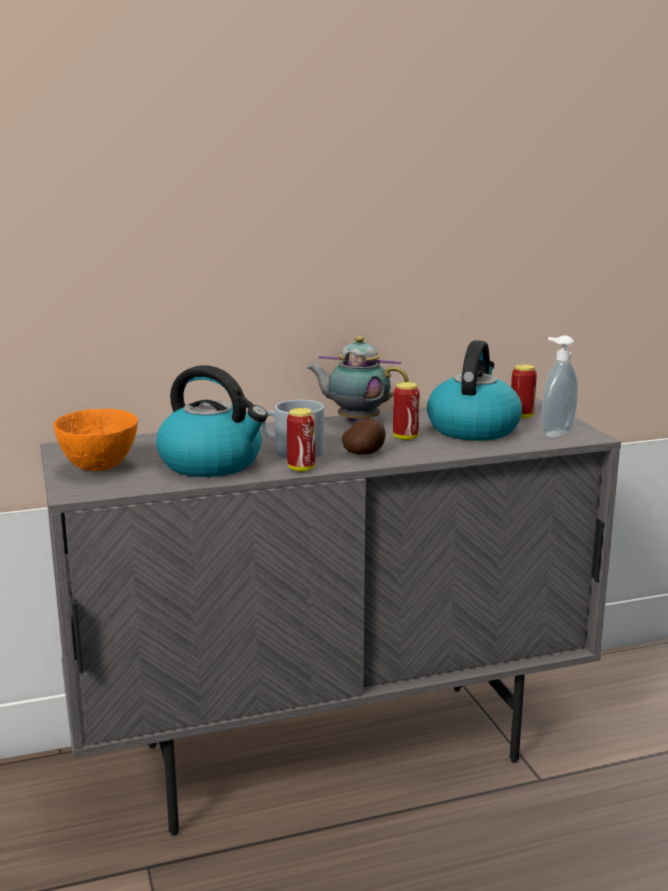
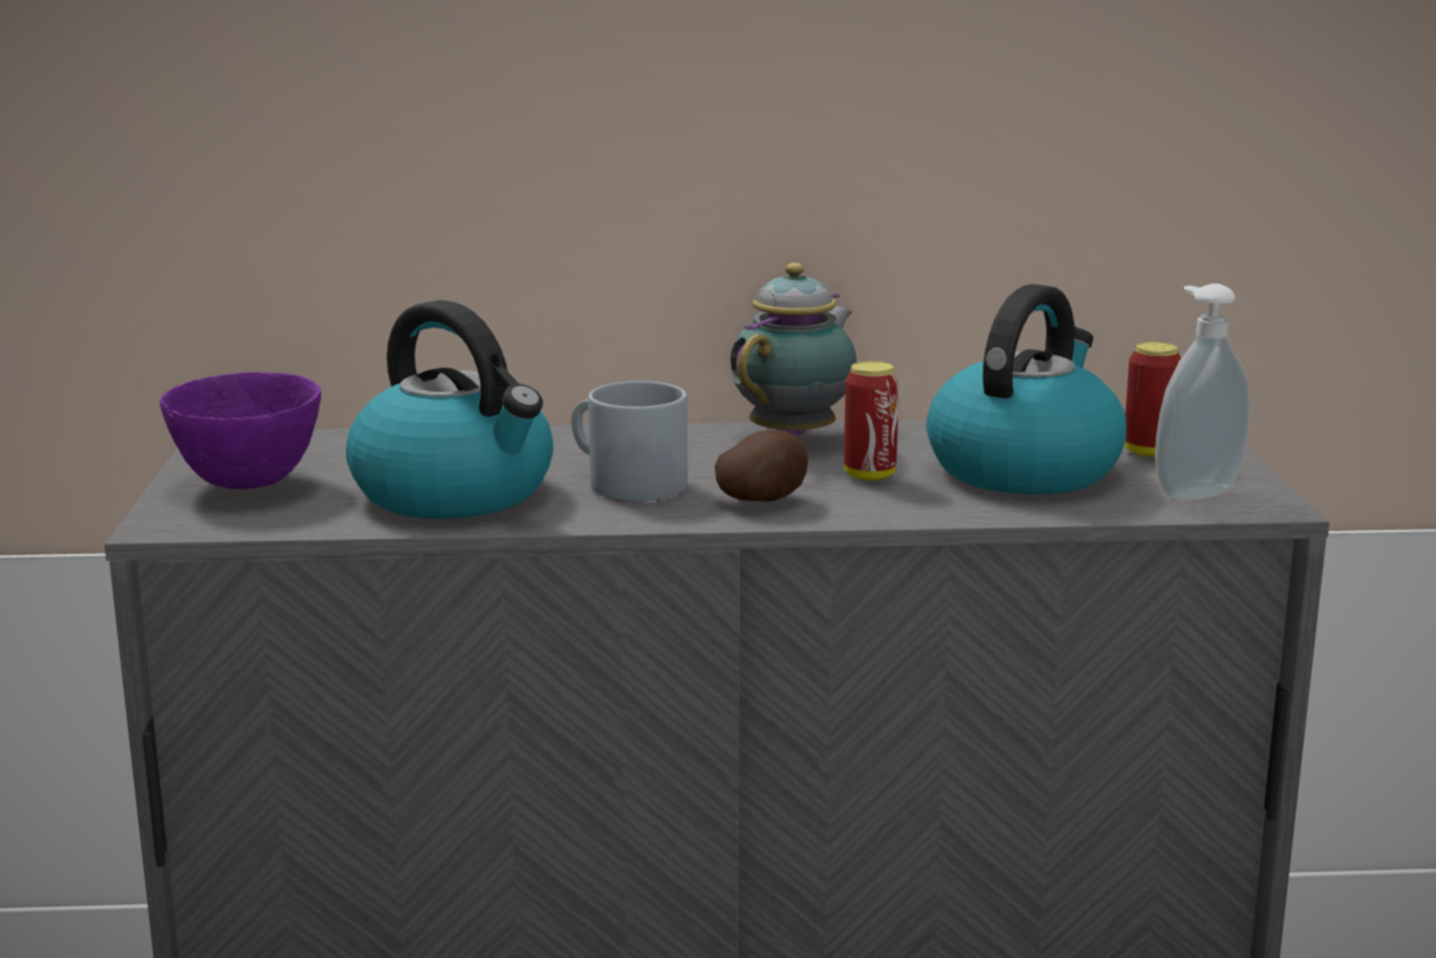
camera: 15 degrees right, 0 degrees up
orange bowl [53,409,138,471] -> purple bowl [160,372,321,490]
can [287,408,315,472] -> none
teapot [307,336,409,422] -> teapot turned 90 degrees clockwise [730,263,857,435]

